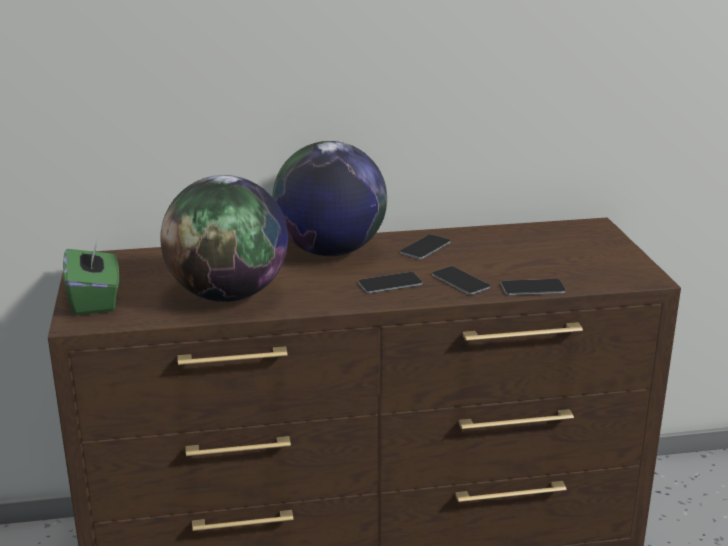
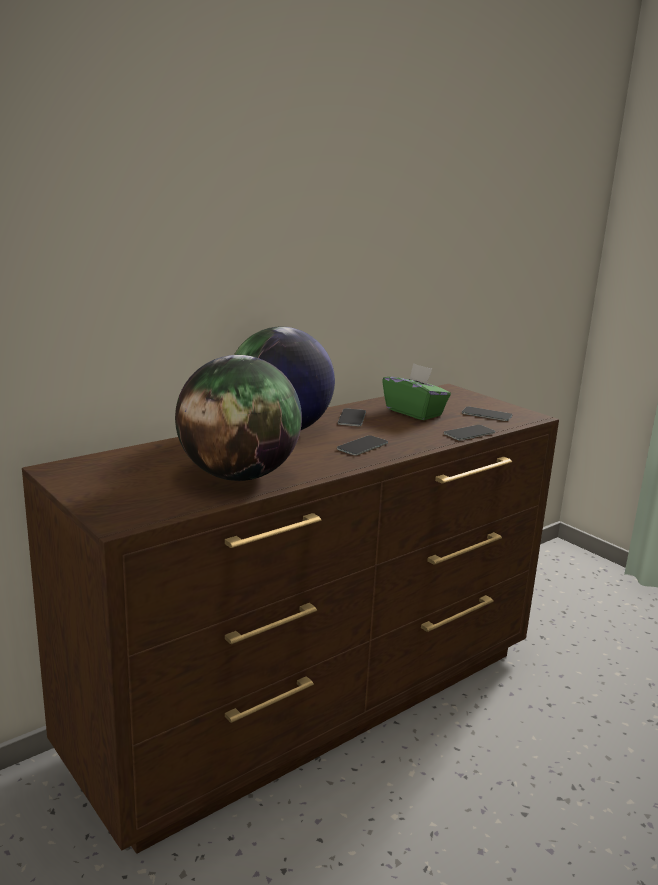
camera: 30 degrees left, 5 degrees down
green tissue box [63,241,119,315] -> green tissue box moved to [382,363,451,420]
phone [432,266,490,295] -> phone moved to [462,407,513,421]

